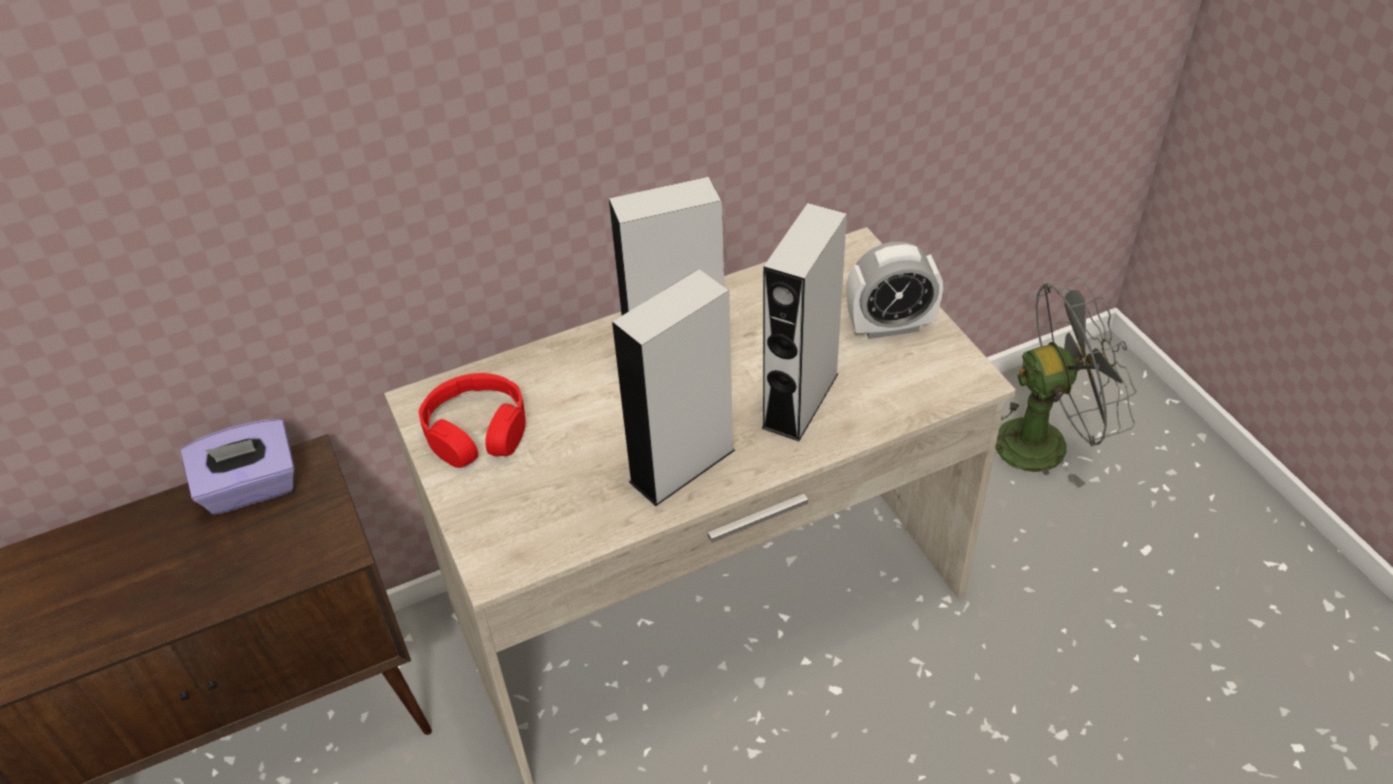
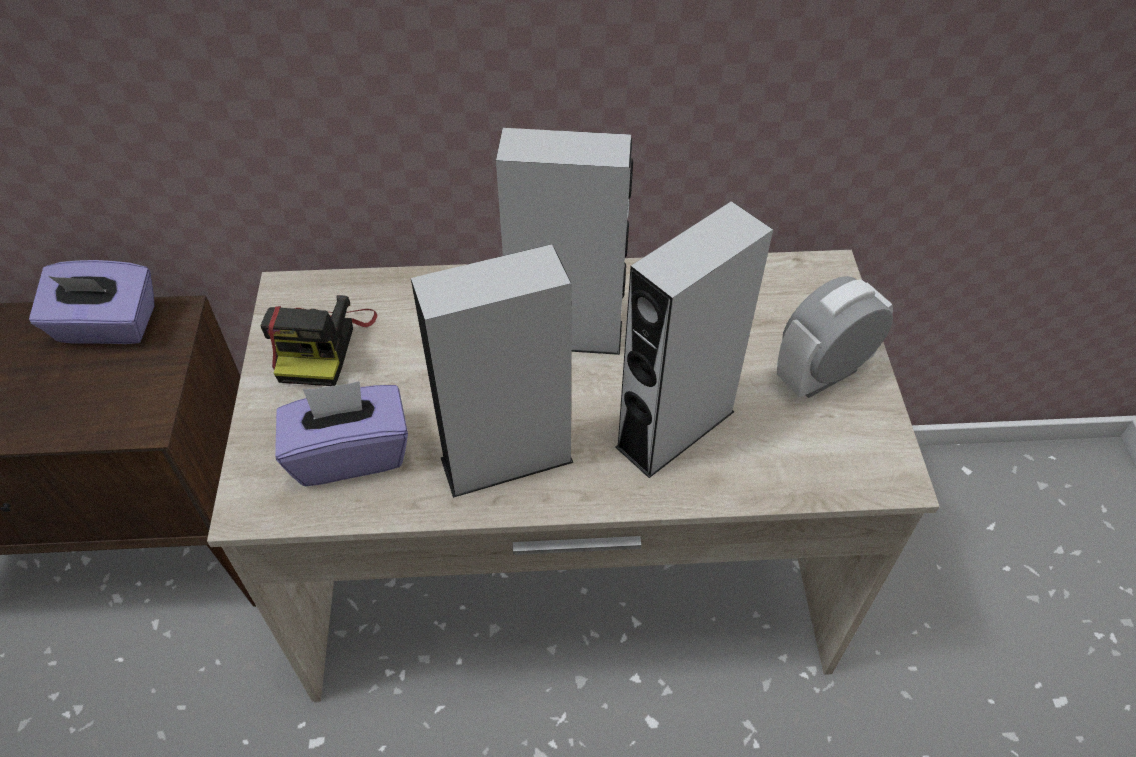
camera: 20 degrees right, 5 degrees up
red headphones [419,373,526,468] -> camera [260,295,377,386]
alarm clock [846,241,943,339] -> alarm clock turned 135 degrees clockwise [777,276,893,398]
grey fan [995,277,1137,488] -> none
none -> purple tissue box [275,381,408,486]

